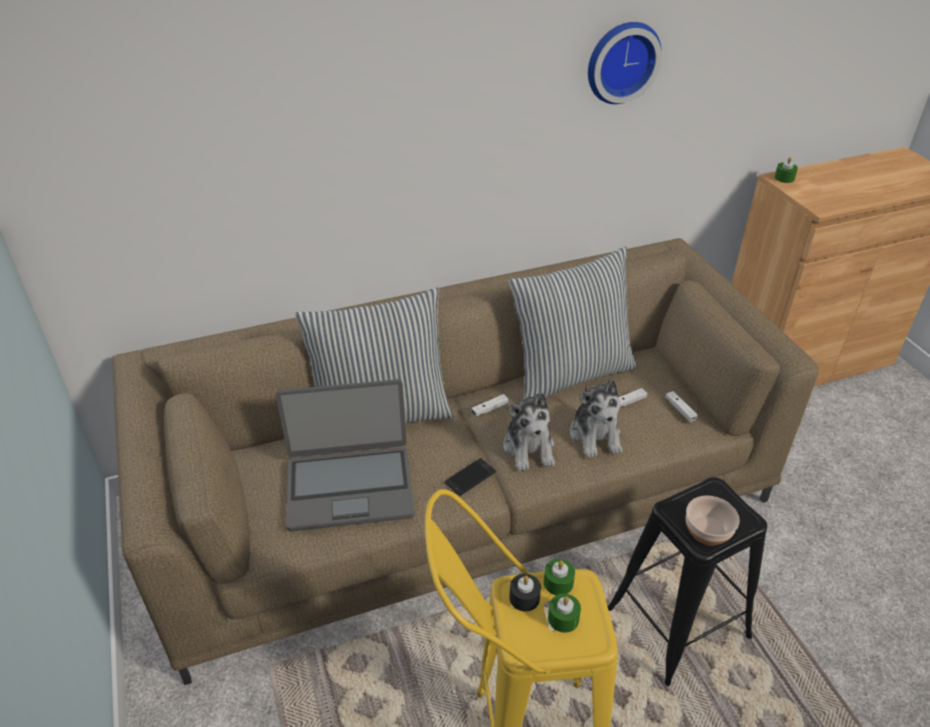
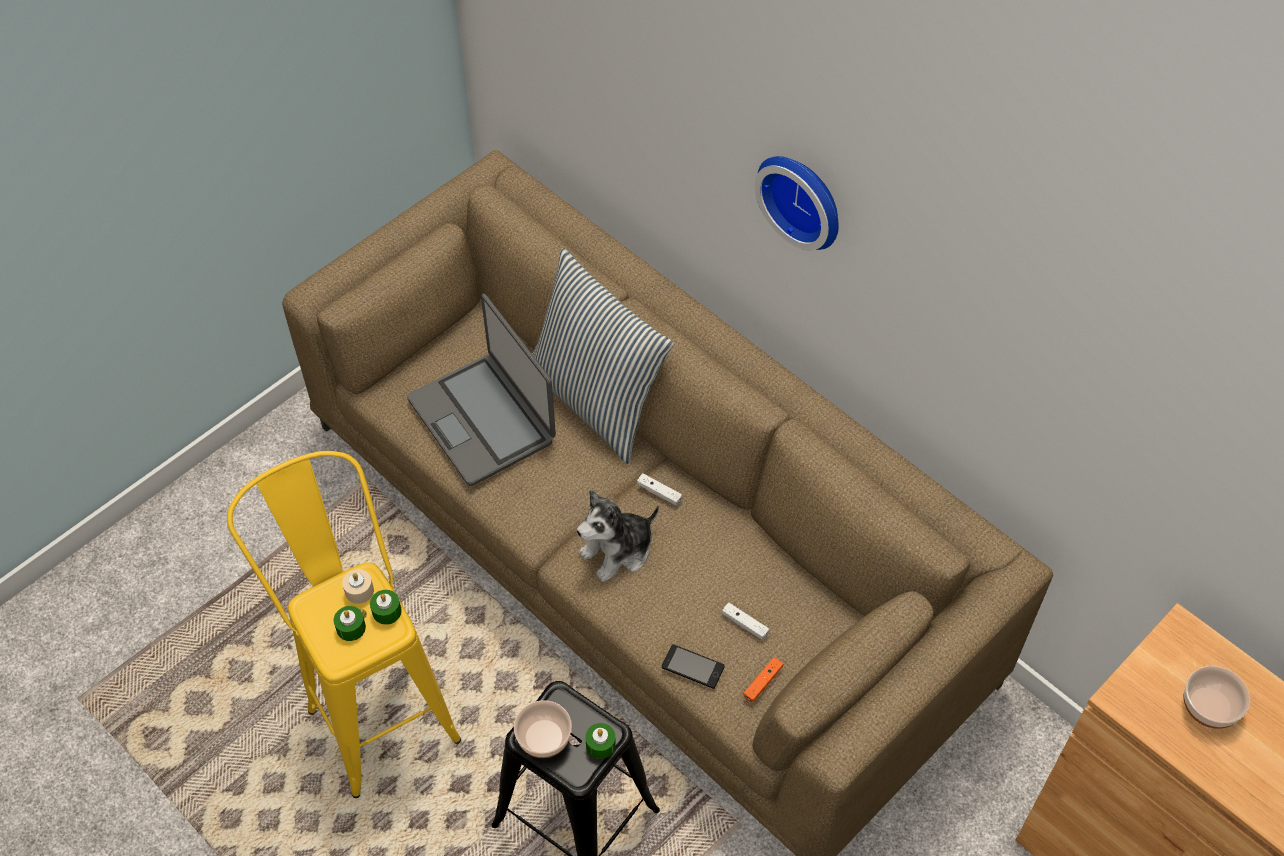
camera: 65 degrees right, 15 degrees up
phone [445,458,496,496] -> phone moved to [662,644,725,689]
pillow [509,246,637,398] -> none
black candle [509,574,541,611] -> beige candle [342,569,374,604]
plush toy [570,380,622,458] -> none
wall clock [588,22,662,104] -> wall clock moved to [755,156,839,250]
white game controller [666,391,697,422] -> orange game controller [743,657,783,703]
green candle [775,157,798,183] -> green candle moved to [585,723,616,759]
none -> bowl [1184,666,1250,729]

